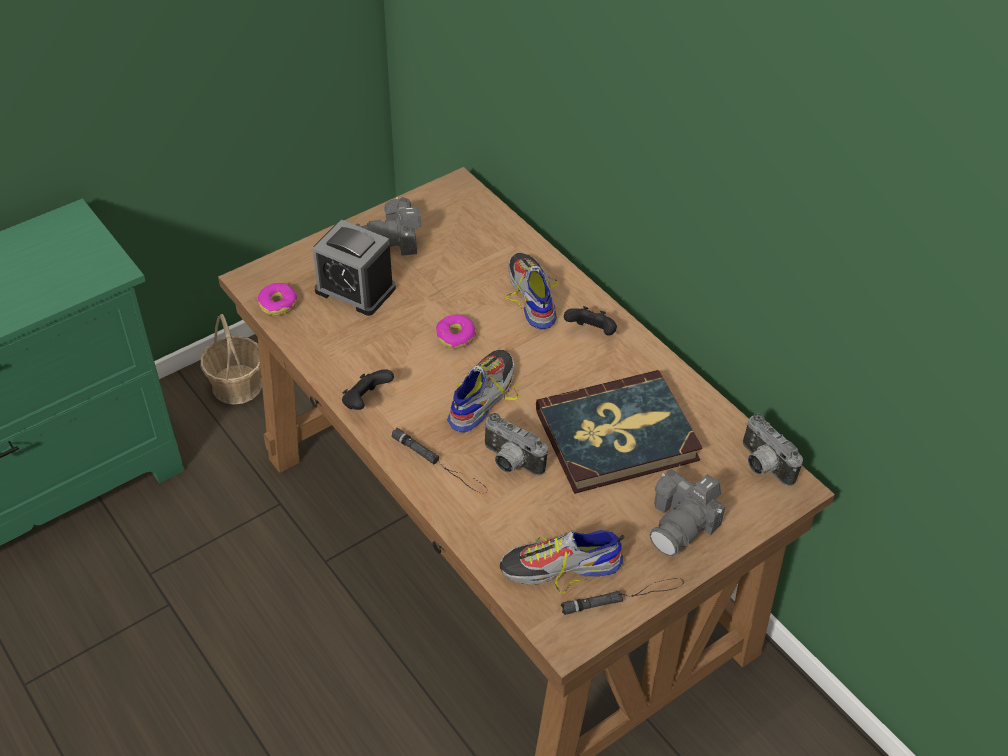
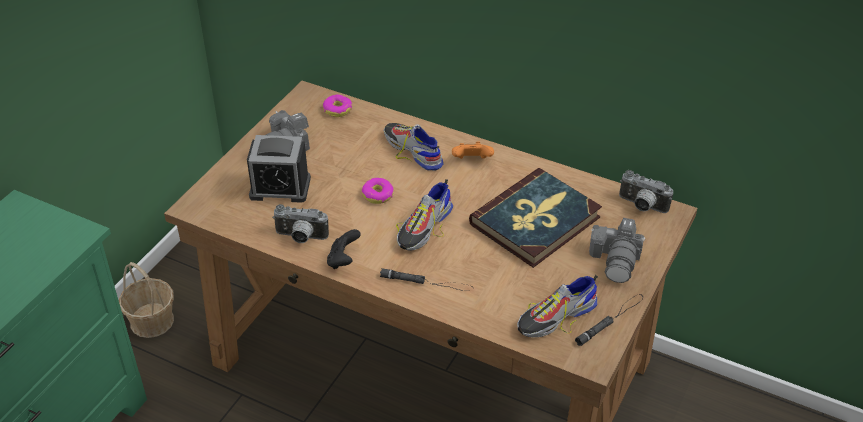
camera: 25 degrees left, 5 degrees down
donut [258,283,297,315] -> donut moved to [323,94,352,117]
shoe [447,350,519,433] -> shoe turned 150 degrees counterclockwise [396,179,453,251]
camera [483,413,548,476] -> camera moved to [273,204,329,243]
black game controller [564,306,617,336] -> orange game controller [452,141,494,159]

